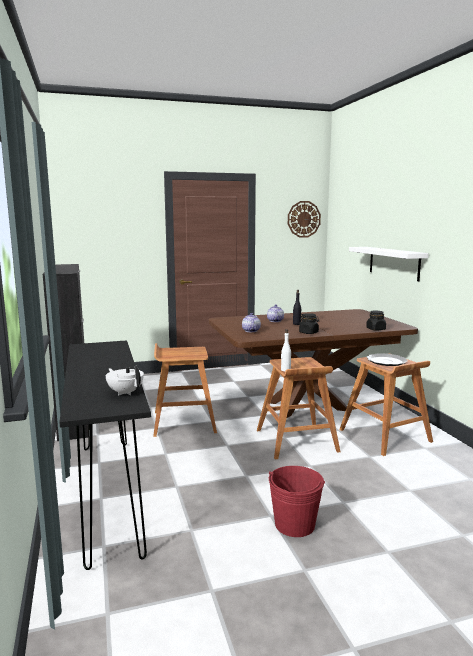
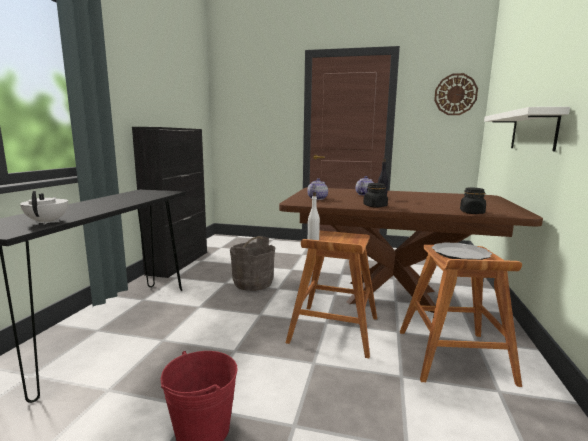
camera: 30 degrees right, 0 degrees up
brown stool [153,343,217,437] -> grey bucket [230,236,275,291]

